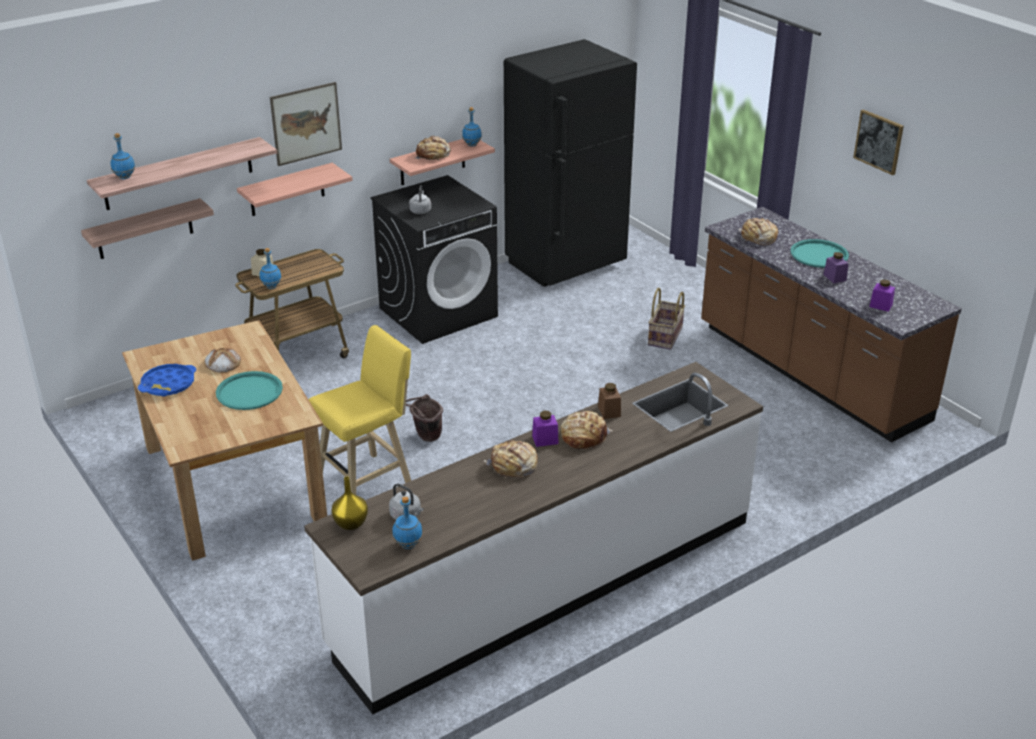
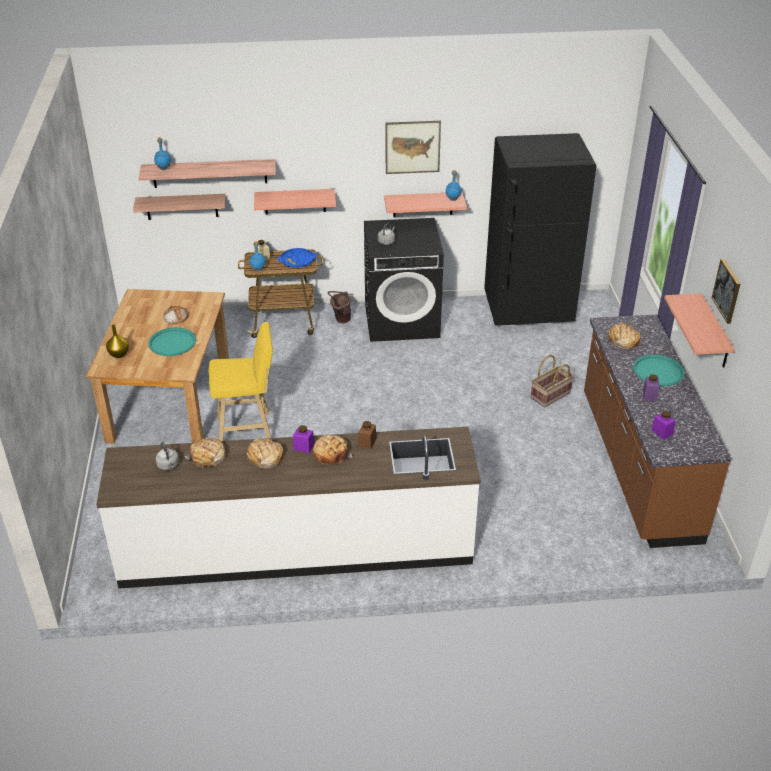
camera: 30 degrees right, 5 degrees up
blue tray [138,364,196,397] -> blue tray moved to [277,248,317,268]
picture [270,82,342,166] -> picture moved to [386,121,441,174]
yellow vase [331,476,368,530] -> yellow vase moved to [106,325,129,358]
blue bottle [392,496,423,549] -> none
brown bucket [406,394,443,442] -> brown bucket moved to [327,291,351,323]
bread [415,136,451,161] -> bread moved to [185,438,226,468]
none -> shelf [664,293,735,368]

